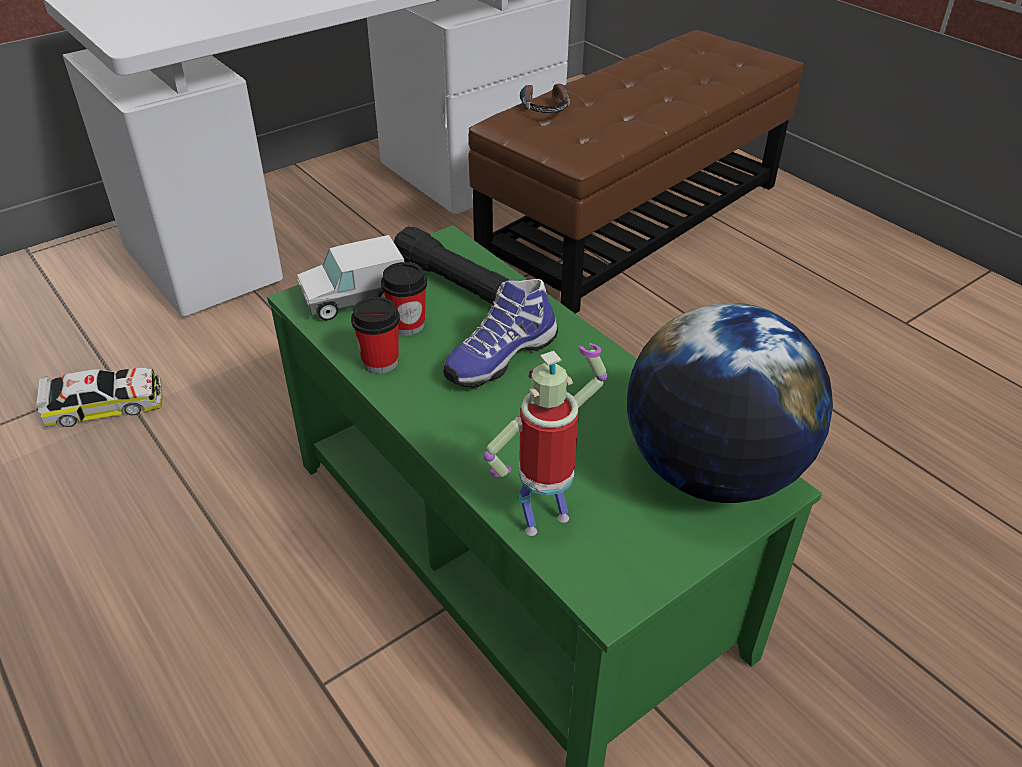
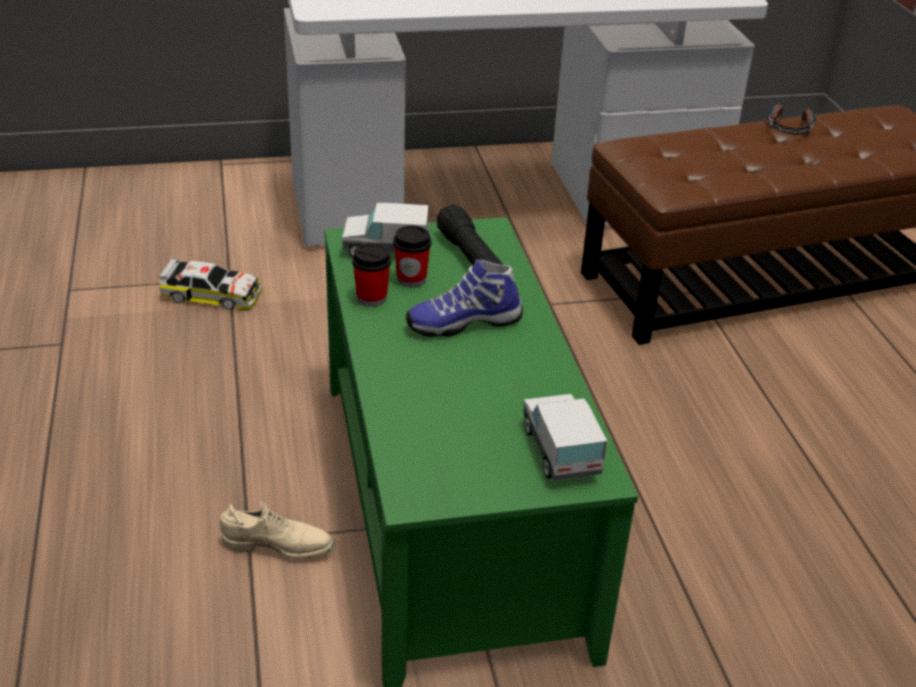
camera: 25 degrees right, 5 degrees down
toy robot [484,343,607,536] -> none
headphones [520,83,570,113] -> headphones moved to [768,105,816,134]
globe [627,303,833,503] -> toy truck [524,394,607,481]
none -> beige shoe [220,502,335,559]

